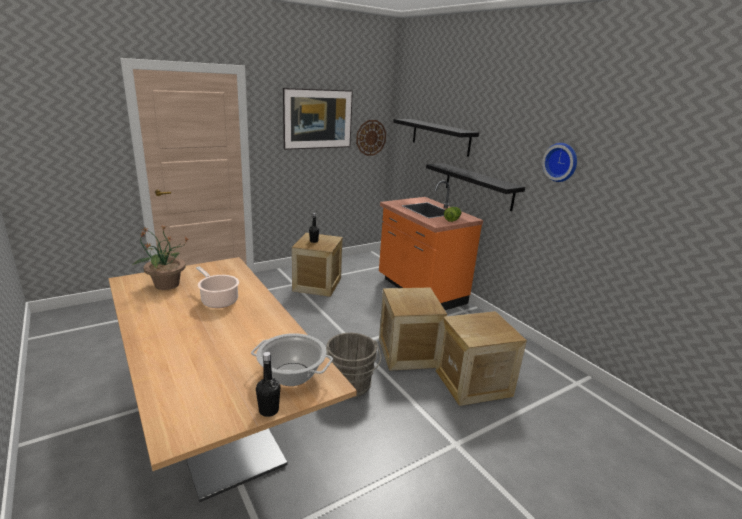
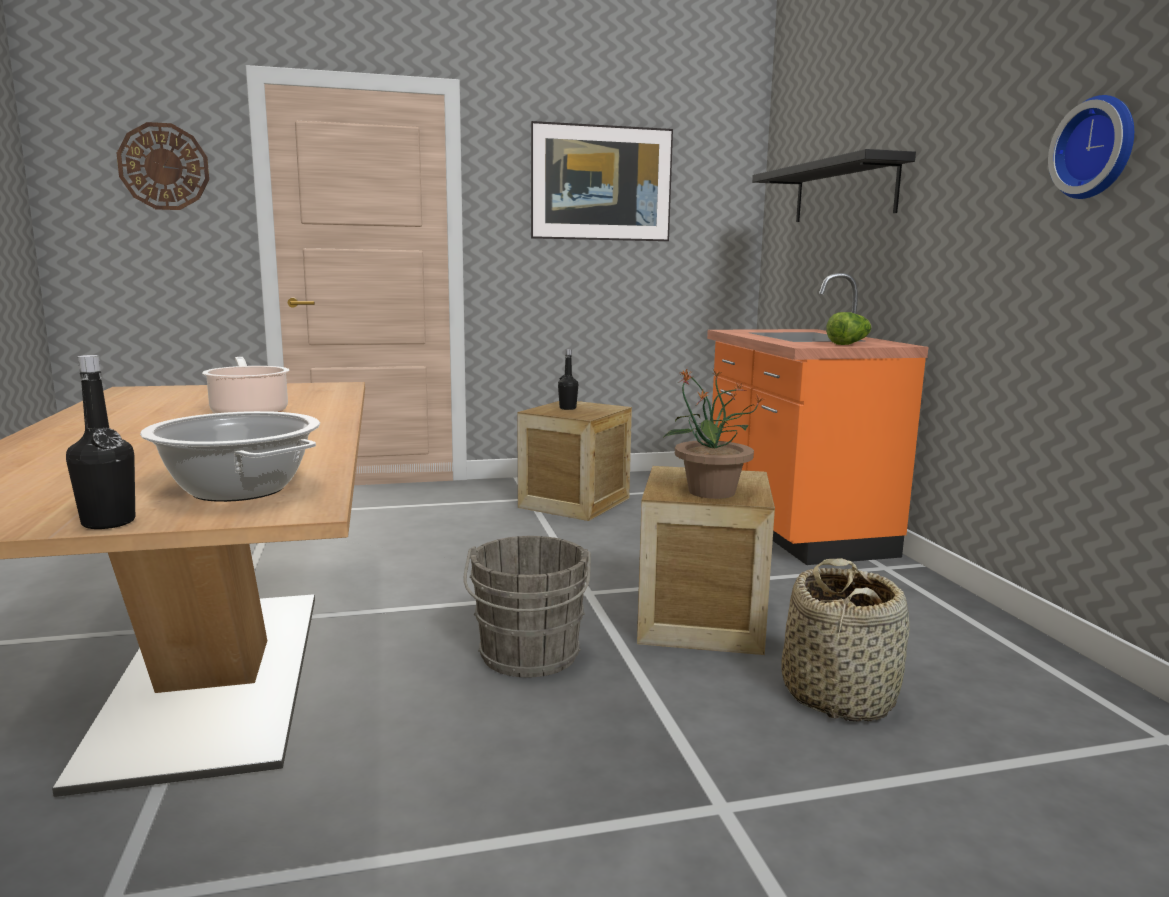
camera: 20 degrees right, 10 degrees down
potted plant [133,225,188,290] -> potted plant moved to [663,368,766,499]
wall clock [356,120,386,156] -> wall clock moved to [117,122,209,210]
black shelf [426,163,525,211] -> none
crate [436,311,527,406] -> basket [781,558,910,721]

